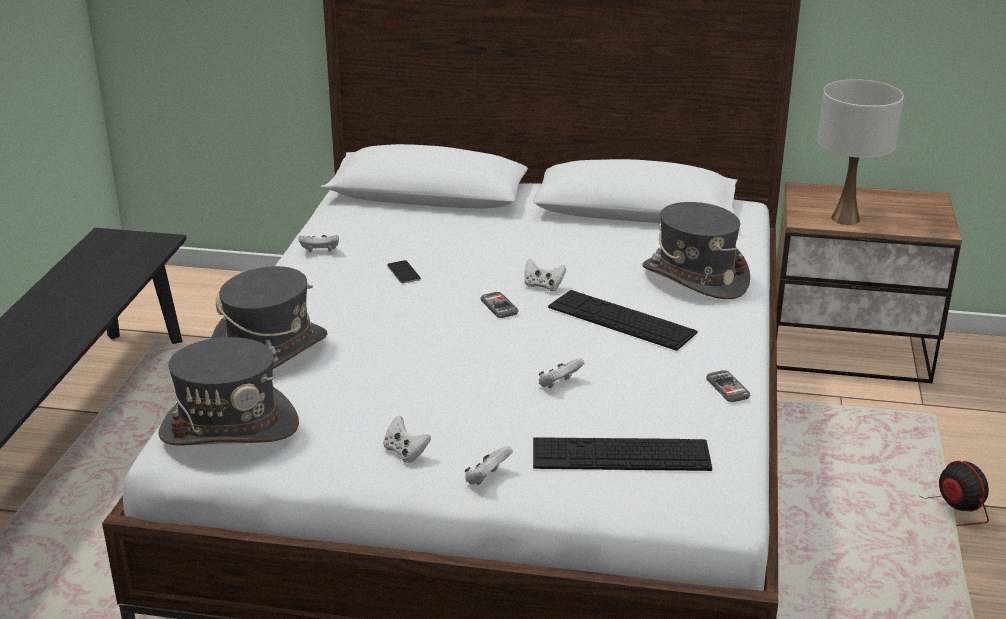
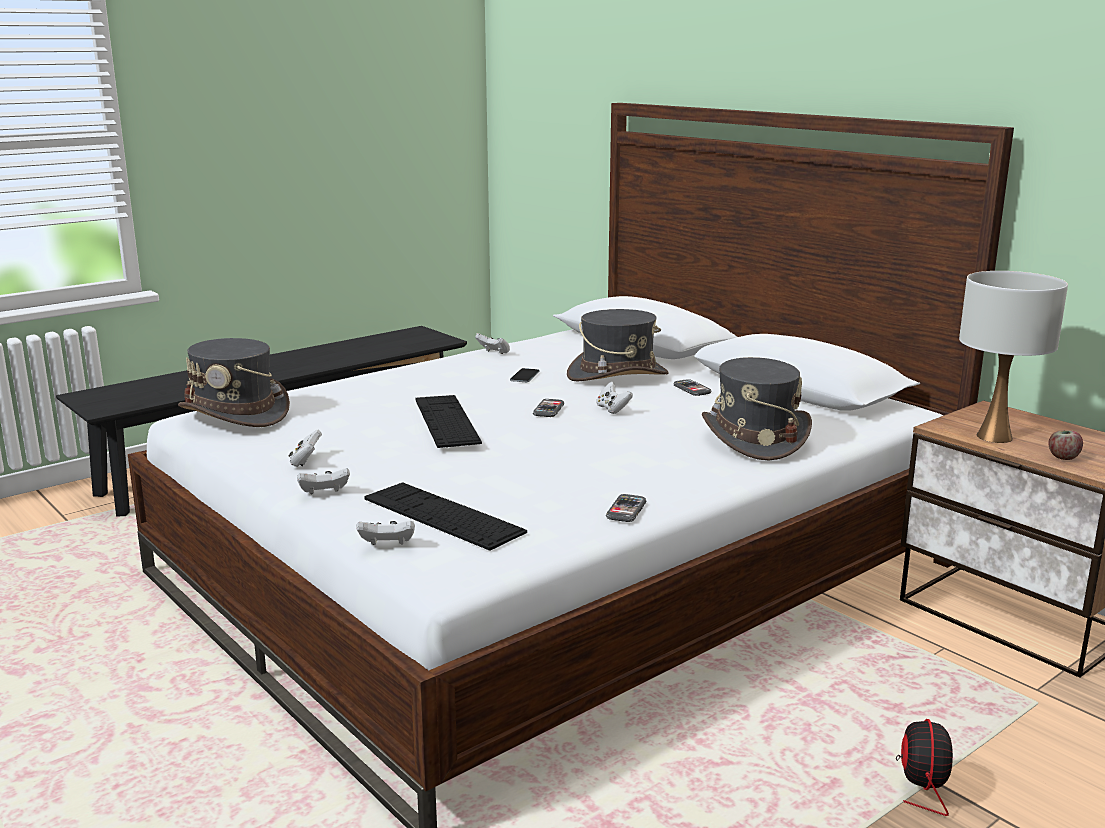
camera: 40 degrees right, 10 degrees down
grey hat [211,266,327,369] -> grey hat moved to [567,309,669,381]
white game controller [539,358,584,388] -> white game controller moved to [356,521,415,545]
keyboard [548,290,698,351] -> keyboard moved to [415,395,482,448]
none -> phone [673,379,712,396]
none -> apple [1049,430,1083,460]

